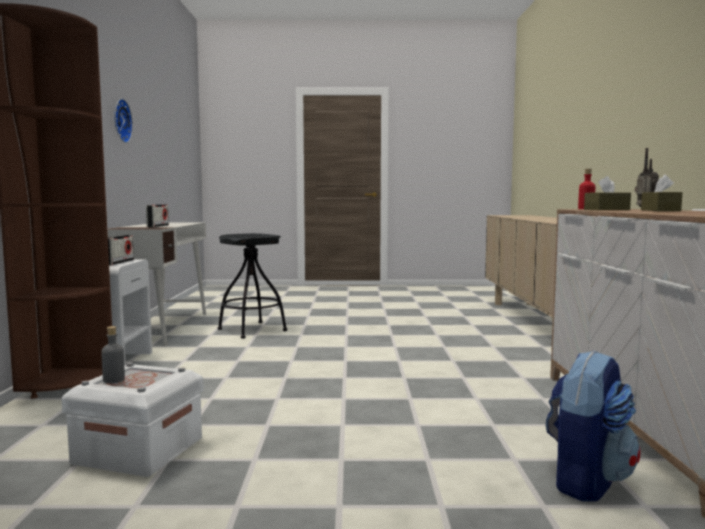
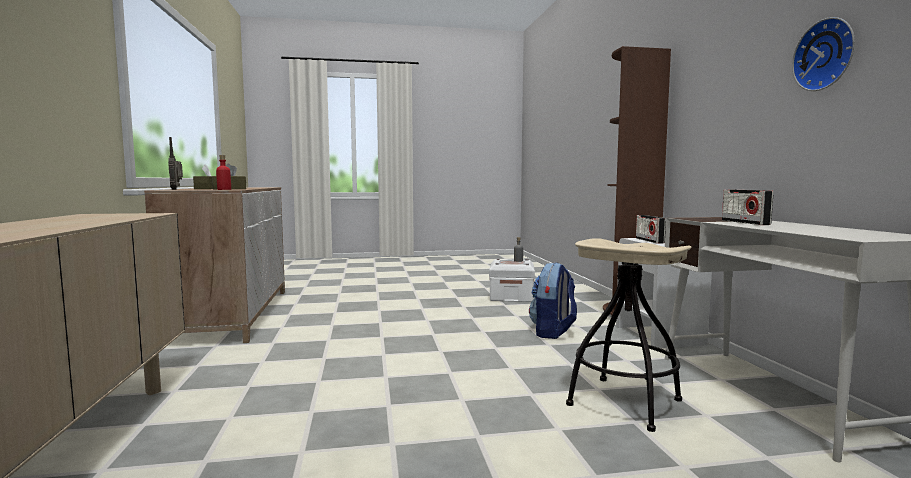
camera: 170 degrees right, 0 degrees up
black stool [218,233,287,339] -> beige stool [566,238,691,432]
backpack [546,350,641,501] -> backpack moved to [529,262,577,339]

